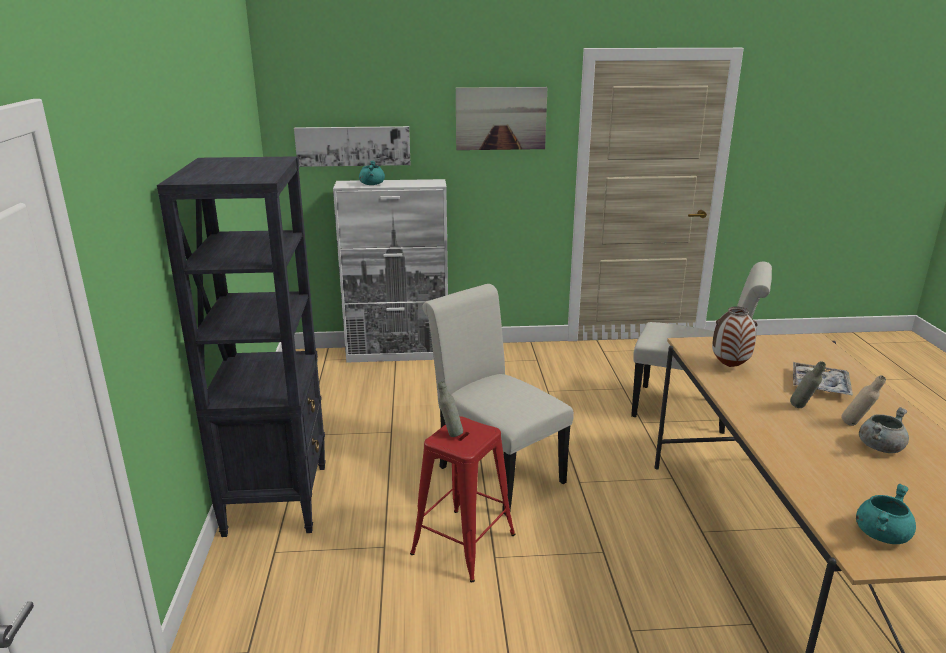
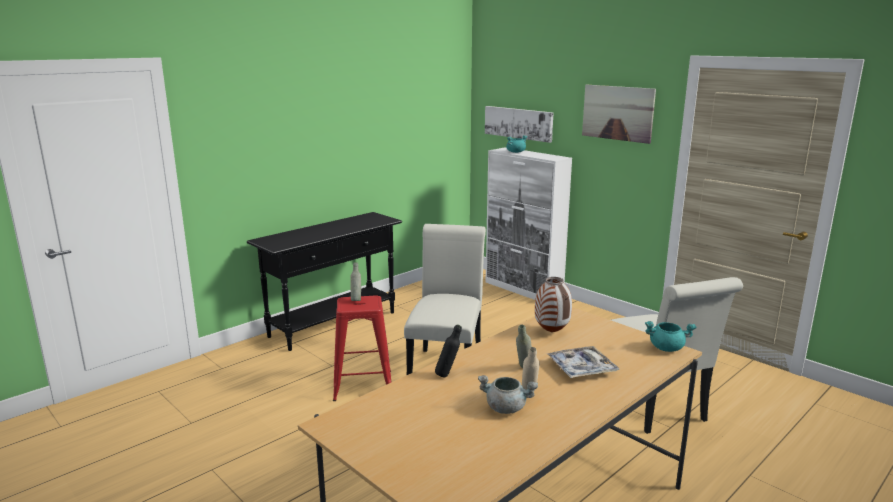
camera: 50 degrees right, 5 degrees down
black bookcase [157,156,326,537] -> black console table [247,212,402,351]
turquoise cooking pot [856,484,916,544] -> turquoise cooking pot moved to [645,321,697,352]
none -> black bottle [435,324,462,377]

